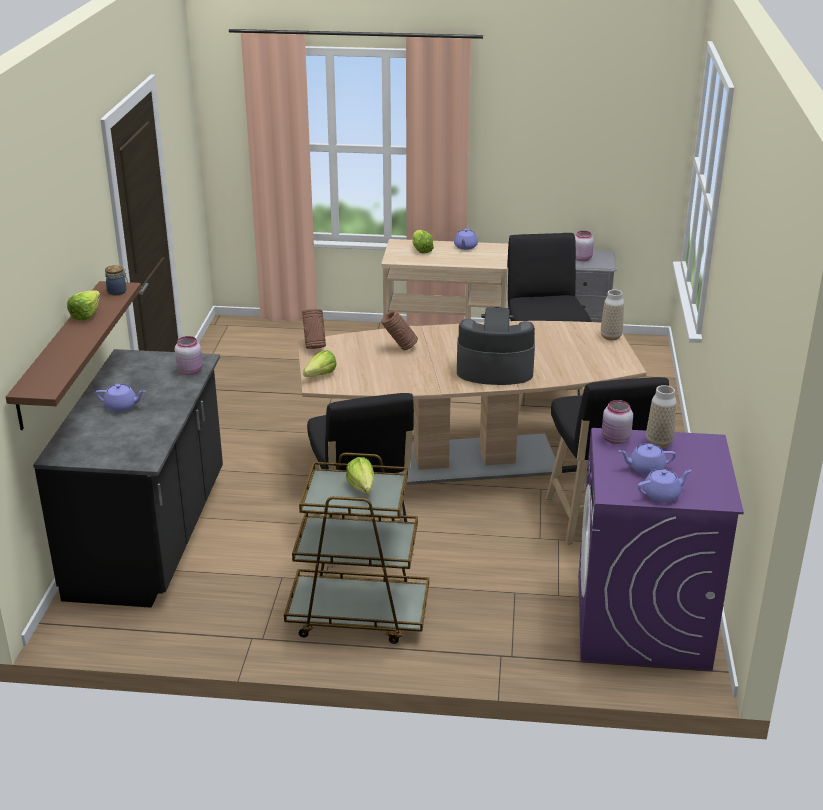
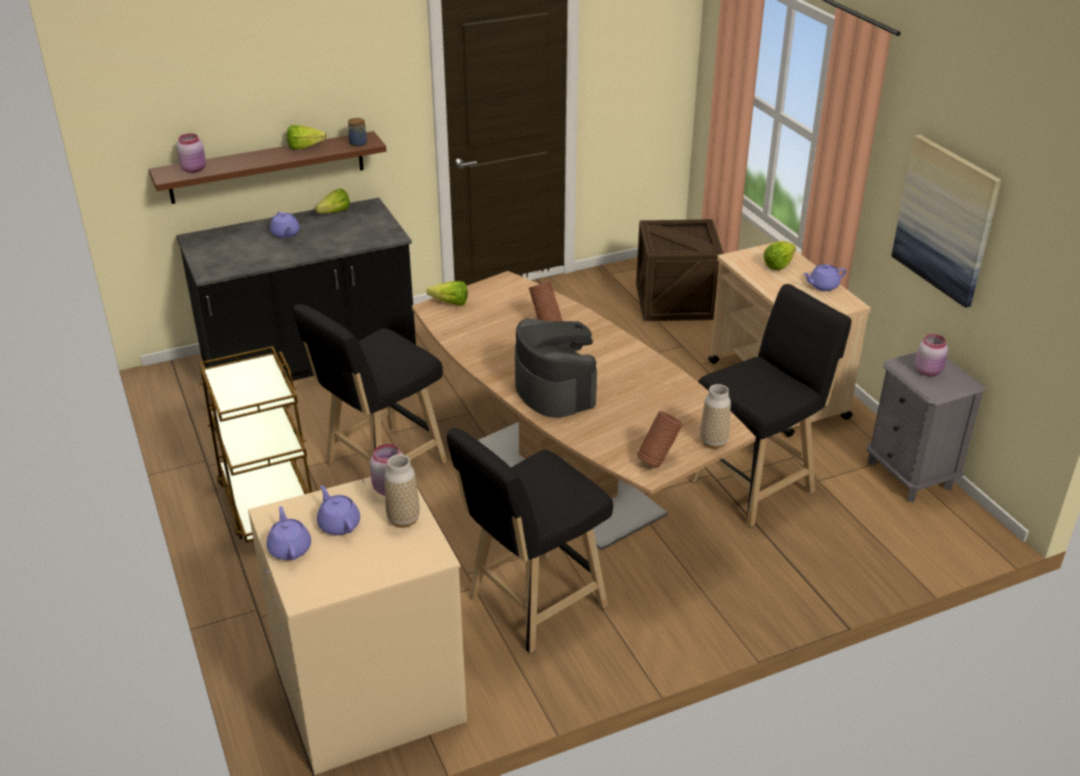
camera: 60 degrees right, 5 degrees up
pink jar [175,336,203,375] -> pink jar moved to [176,133,206,173]
brown vase [302,309,326,349] -> brown vase moved to [637,411,683,467]
lettuce [346,457,374,494] -> lettuce moved to [315,189,350,213]
purple washing machine [578,428,744,671] -> beige washing machine [248,477,467,775]
purple teapot [637,469,692,502] -> purple teapot turned 150 degrees counterclockwise [267,506,311,560]
none -> crate [636,219,724,321]
none -> picture [891,135,1001,308]

